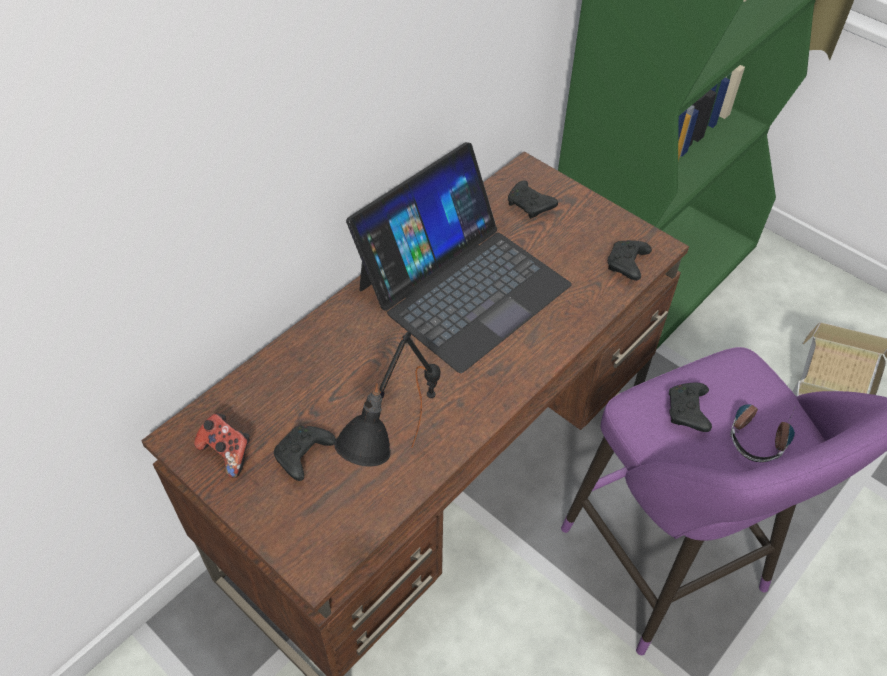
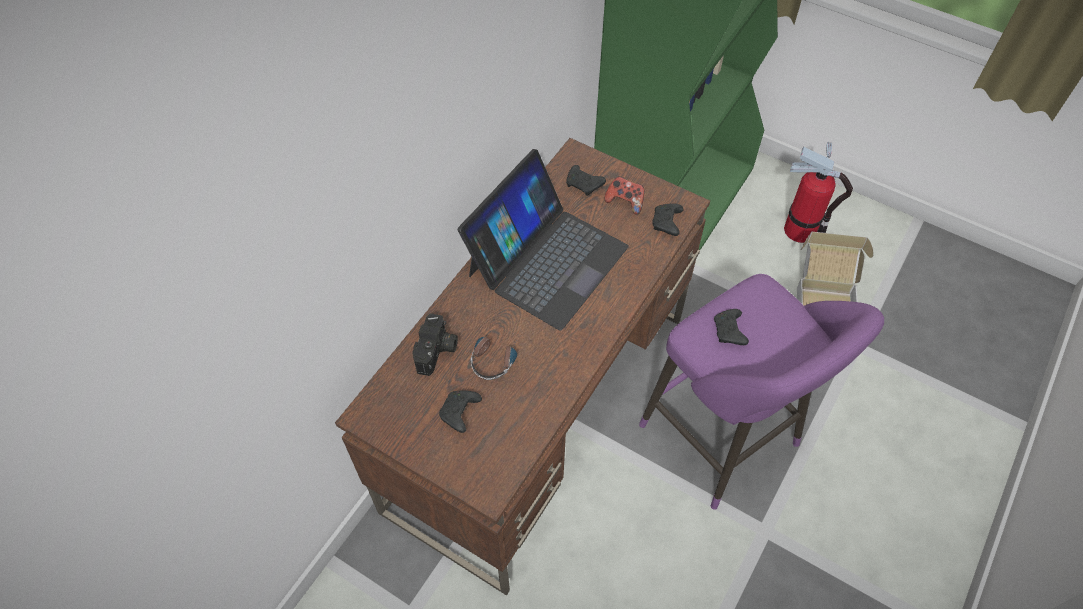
camera: 10 degrees left, 5 degrees up
game controller [194,413,250,478] -> game controller moved to [604,176,644,215]
black table lamp [334,331,441,466] -> none
headphones [730,404,795,462] -> headphones moved to [471,337,518,380]
none -> camera [412,313,458,376]
none -> fire extinguisher [784,142,853,243]

